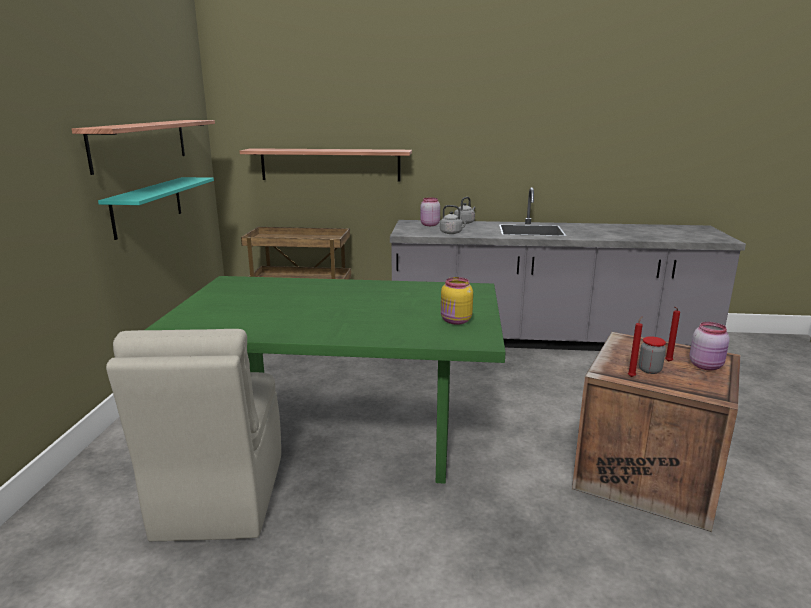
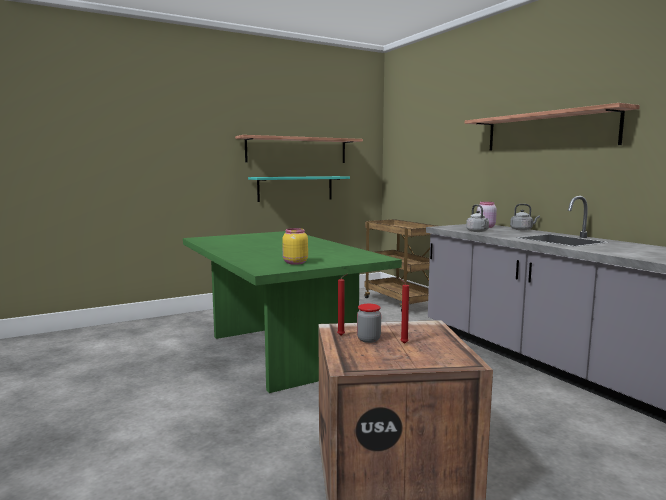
camera: 55 degrees right, 10 degrees down
beige chair [106,329,281,541] -> none
shelf [240,148,412,182] -> shelf moved to [465,103,640,151]
pink jar [689,322,730,370] -> none

